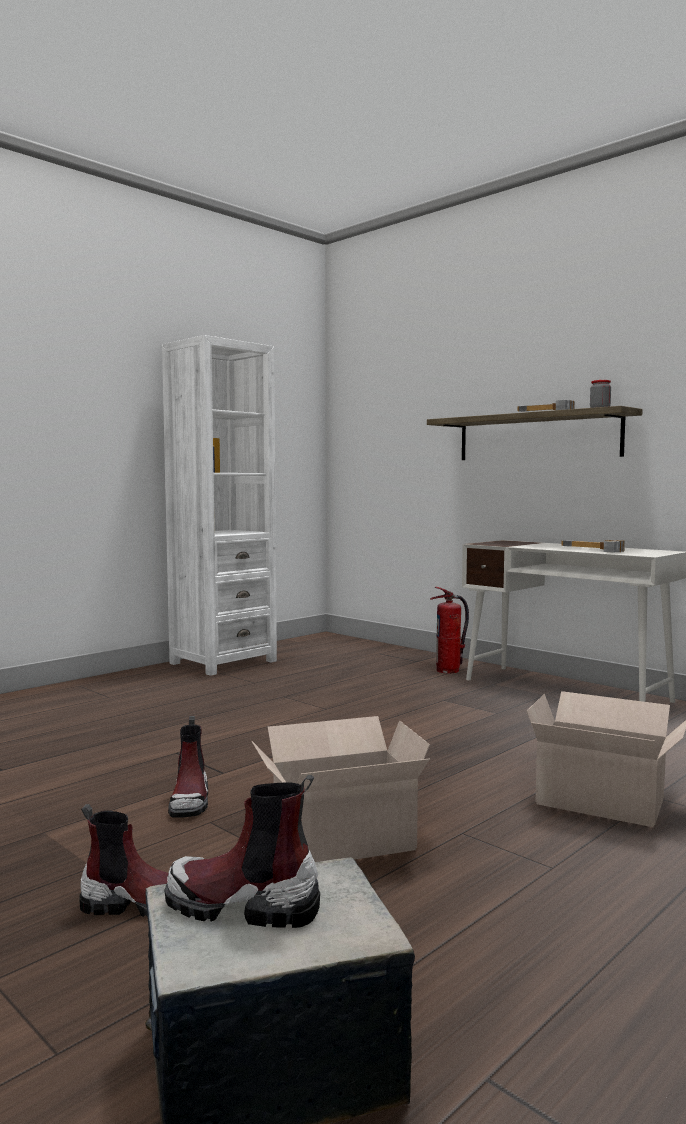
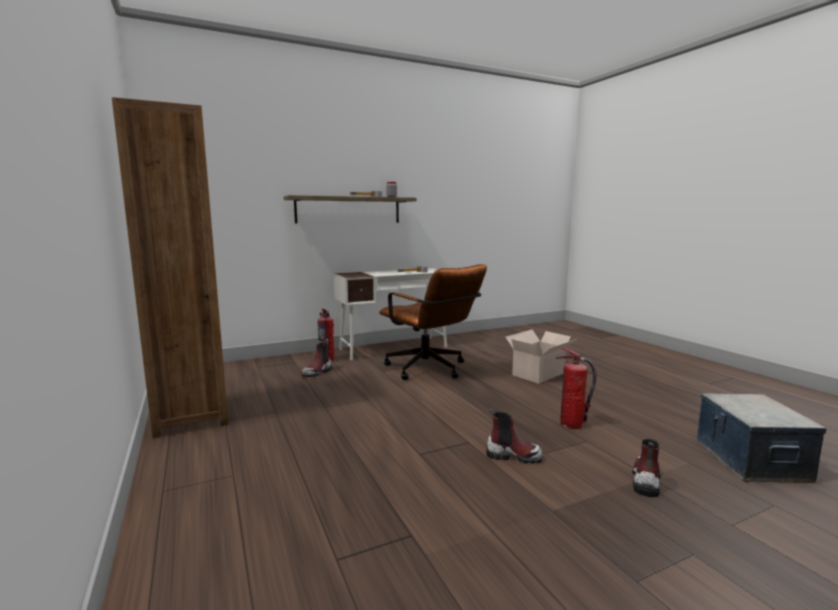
camera: 70 degrees left, 5 degrees up
white bookcase [162,335,277,676] -> brown bookcase [112,97,229,439]
boot [164,775,320,928] -> boot moved to [302,339,332,377]
cardboard box [252,716,430,862] -> fire extinguisher [556,347,596,429]
none -> brown office chair [379,264,487,380]

